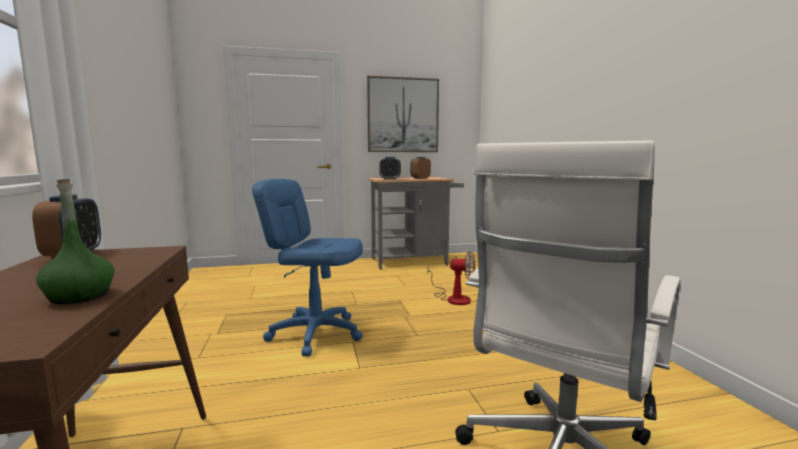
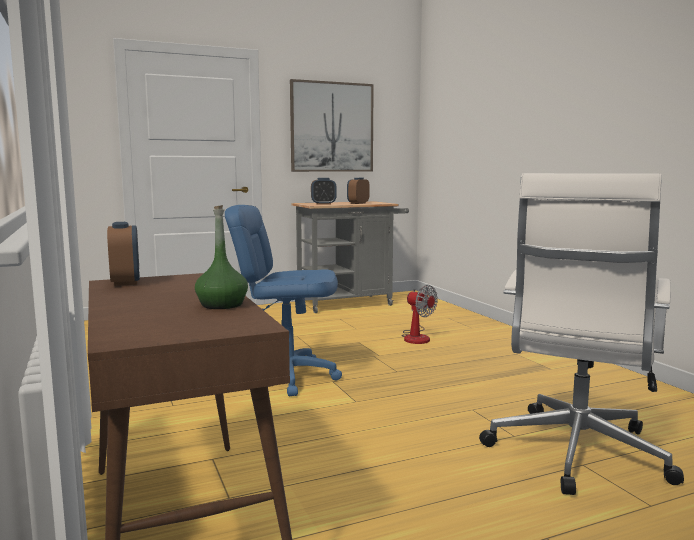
camera: 10 degrees left, 0 degrees up
fan [428,251,475,305] -> fan turned 45 degrees clockwise [401,285,438,344]

